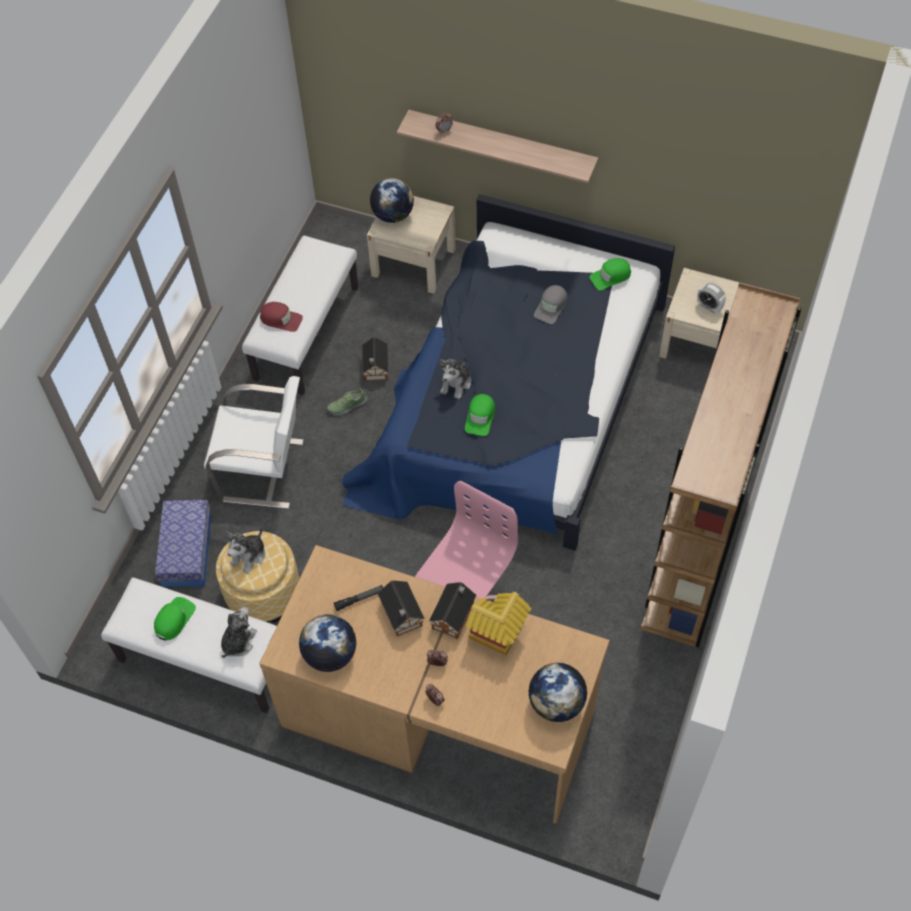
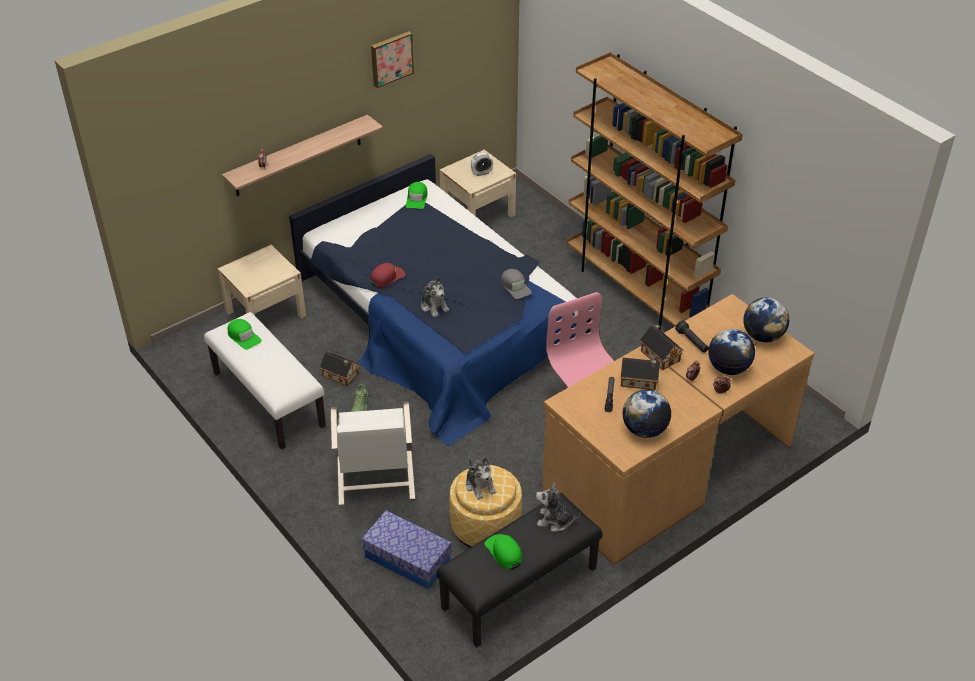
camera: 60 degrees left, 15 degrees down
white bench [101,577,277,713] -> black bench [437,493,602,647]
white chair [204,376,304,509] -> white chair turned 135 degrees clockwise [331,401,416,505]
plush toy [221,607,257,658] -> plush toy turned 45 degrees counterclockwise [536,482,580,532]
red cap [260,302,303,332] -> red cap moved to [370,263,406,287]
globe [370,178,414,223] -> globe moved to [708,329,755,375]
green cap [465,394,495,436] -> green cap moved to [228,319,262,350]
toy house [466,592,531,655] -> black flashlight [675,320,709,353]
grey cap [534,285,567,324] -> grey cap moved to [501,269,532,299]
none -> picture [371,31,414,88]

